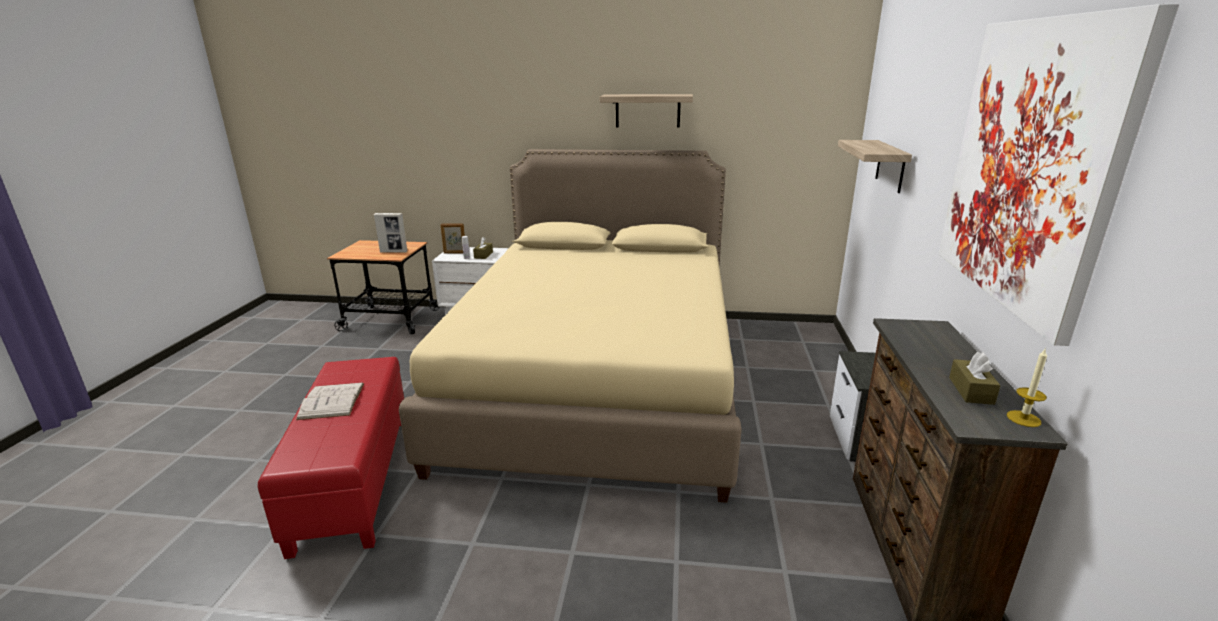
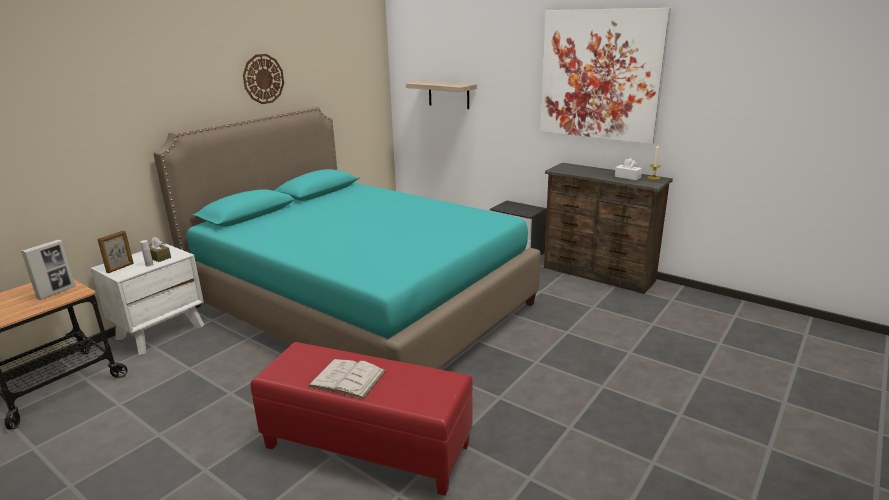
camera: 60 degrees left, 0 degrees up
beige bed [399,149,742,503] -> turquoise bed [153,106,540,369]
shelf [599,94,693,128] -> wall clock [243,54,284,104]
brown tissue box [949,352,1001,405] -> white tissue box [615,158,642,180]

